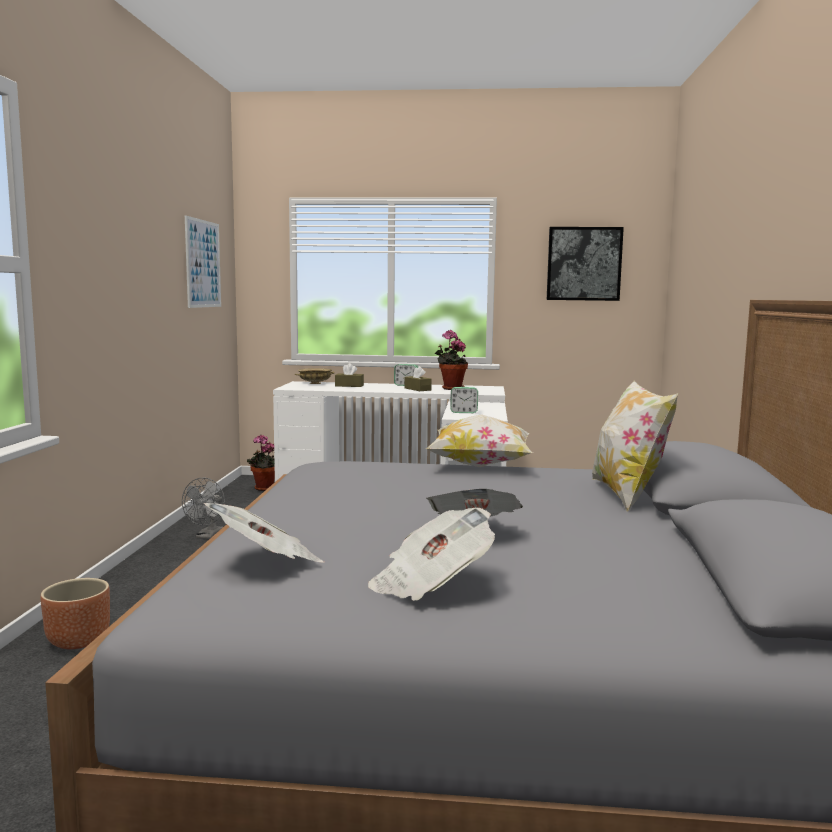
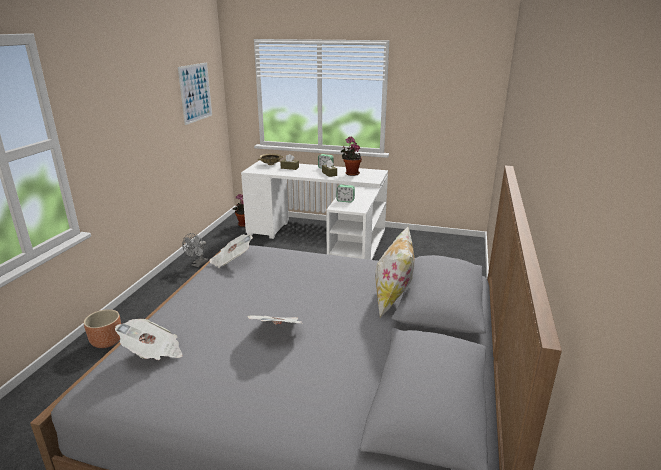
camera: 10 degrees right, 15 degrees up
newspaper [368,508,495,601] -> newspaper moved to [209,234,253,268]
pillow [426,414,533,467] -> none
picture [547,227,624,301] -> none

